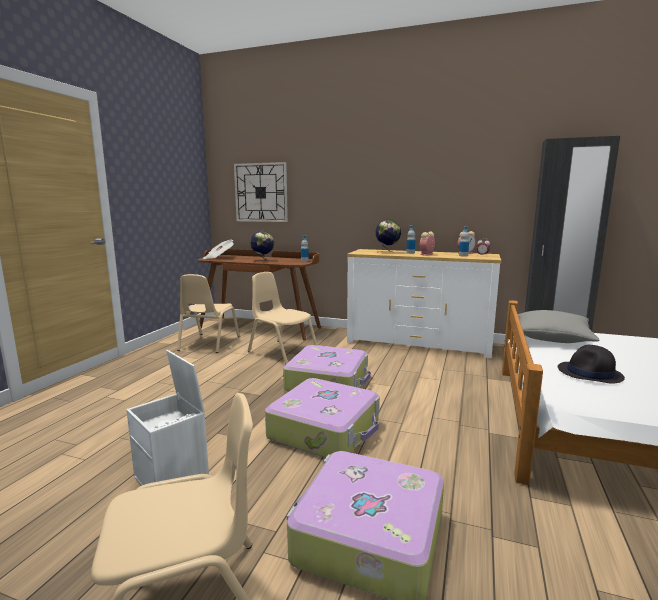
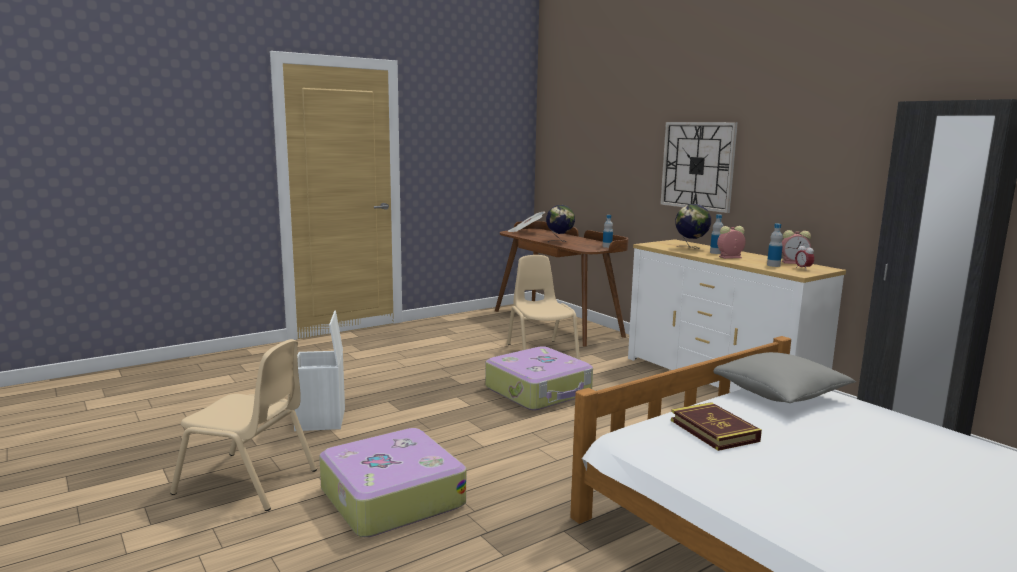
camera: 35 degrees right, 0 degrees up
beige chair [177,274,240,353] -> none
wall clock [234,162,288,222] -> wall clock moved to [660,122,738,213]
suitcase [265,378,380,458] -> none
black hat [558,345,625,384] -> book [671,402,762,451]

